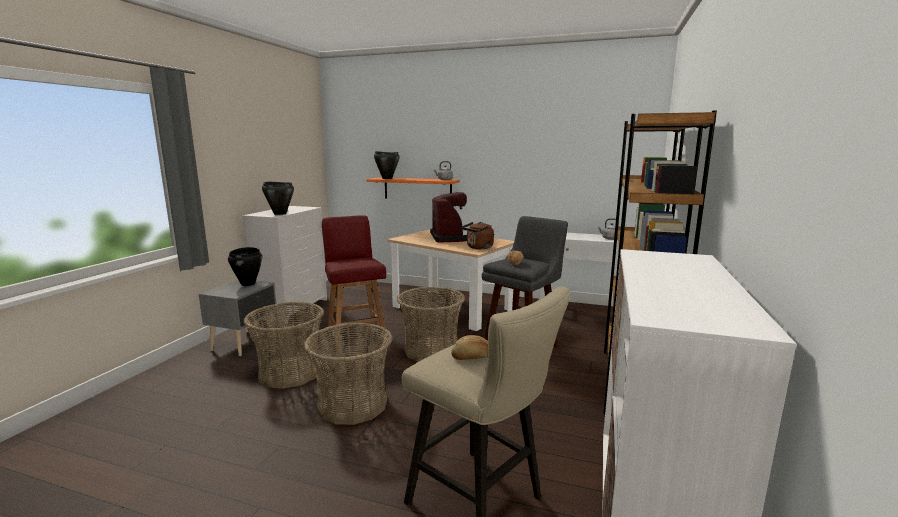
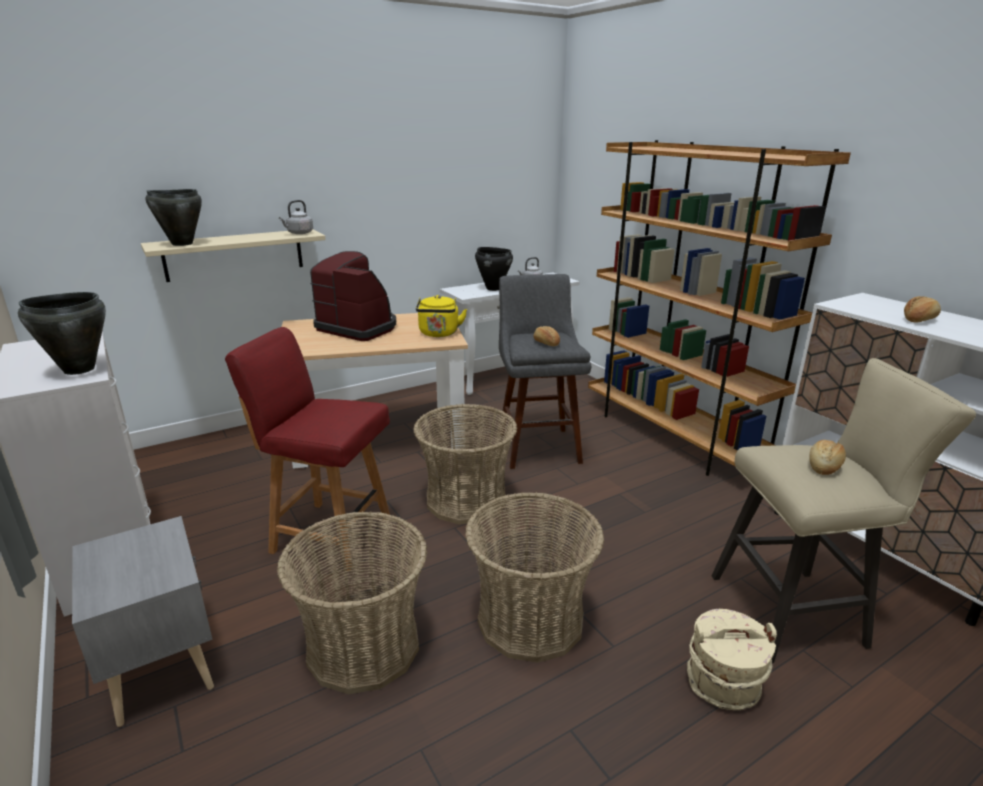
camera: 50 degrees left, 10 degrees up
black cooking pot [228,247,262,286] -> black cooking pot moved to [475,247,513,291]
orange shelf [366,177,460,198] -> beige shelf [141,230,326,282]
brown kettle [462,222,494,249] -> yellow kettle [416,295,467,337]
none -> beige bucket [687,609,777,710]
none -> bread [904,296,941,322]

